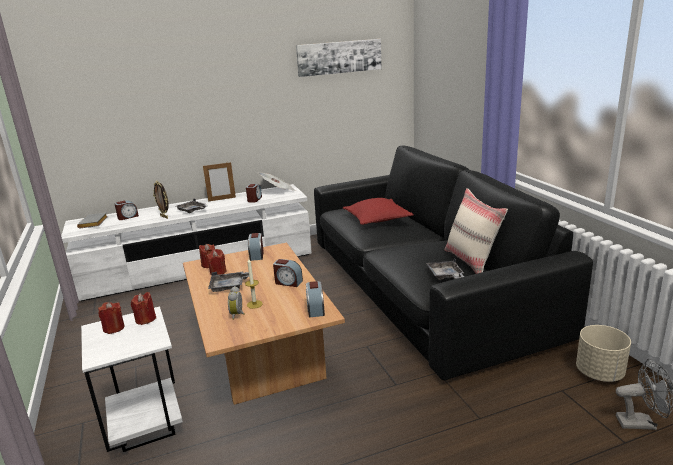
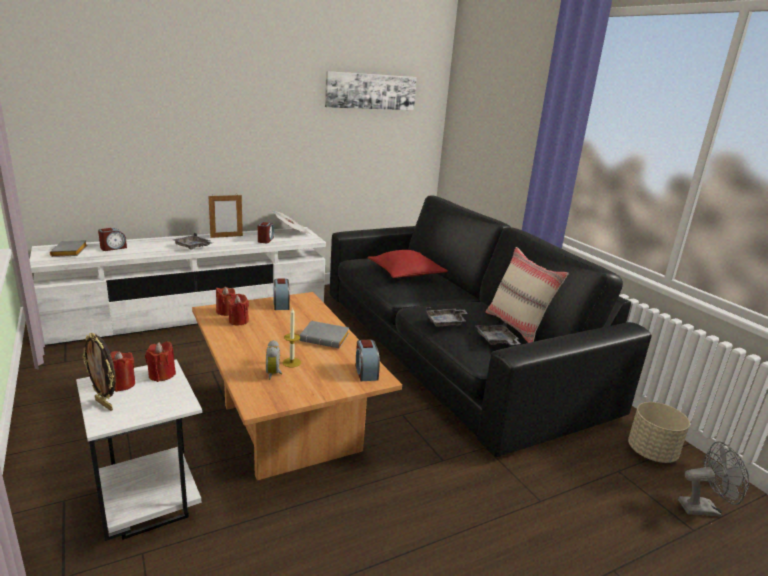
camera: 10 degrees left, 0 degrees up
picture frame [153,181,168,219] -> picture frame moved to [82,333,116,411]
grey tray [208,271,249,292] -> grey tray moved to [426,307,468,327]
alarm clock [273,259,303,287] -> grey book [299,321,349,348]

